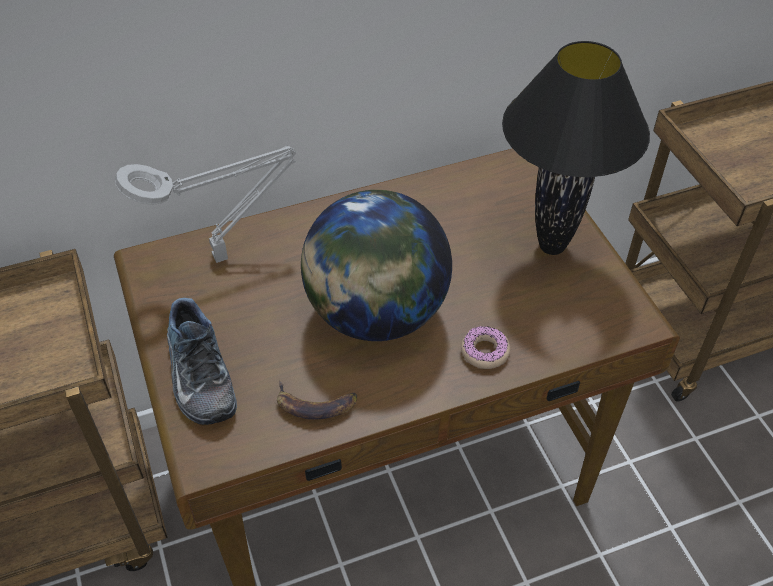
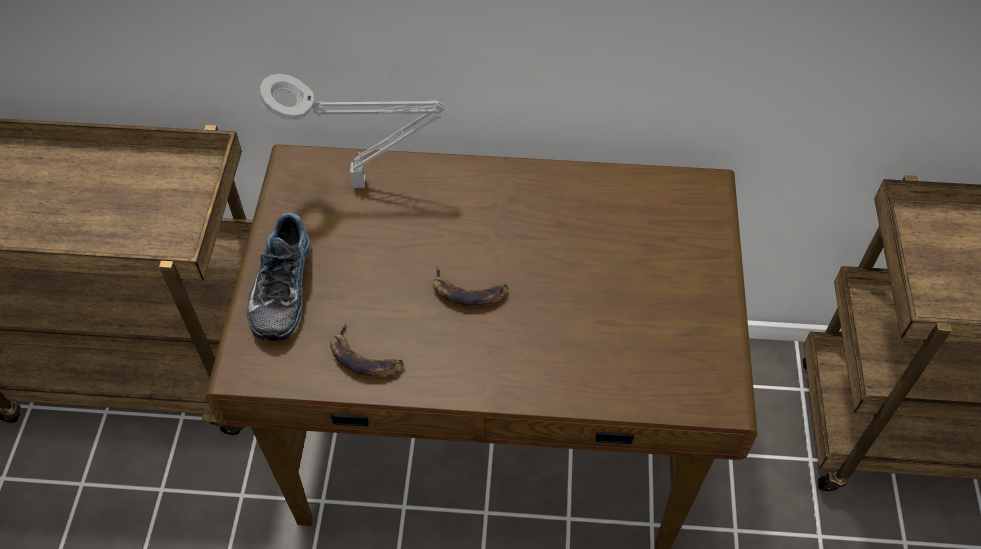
camera: 25 degrees right, 5 degrees up
globe [301,190,452,341] -> banana [433,267,508,306]
donut [461,326,510,369] -> none
black table lamp [502,41,650,255] -> none

